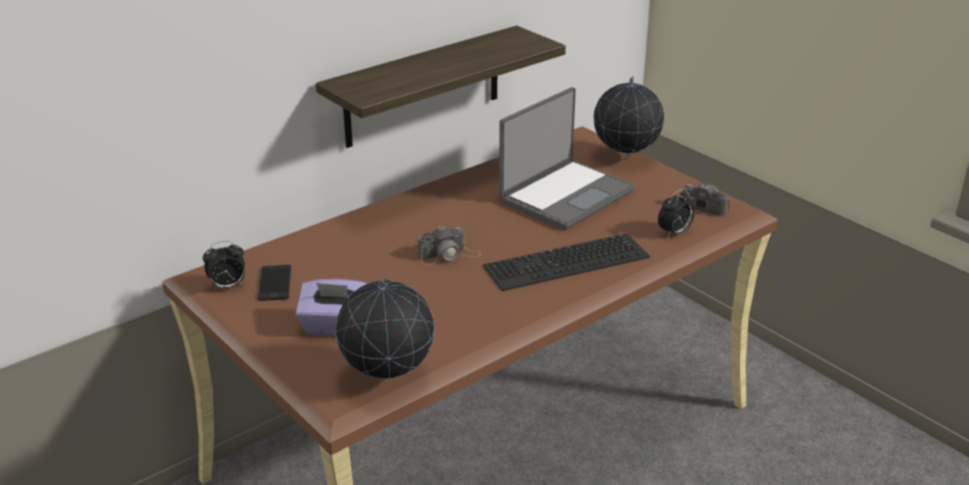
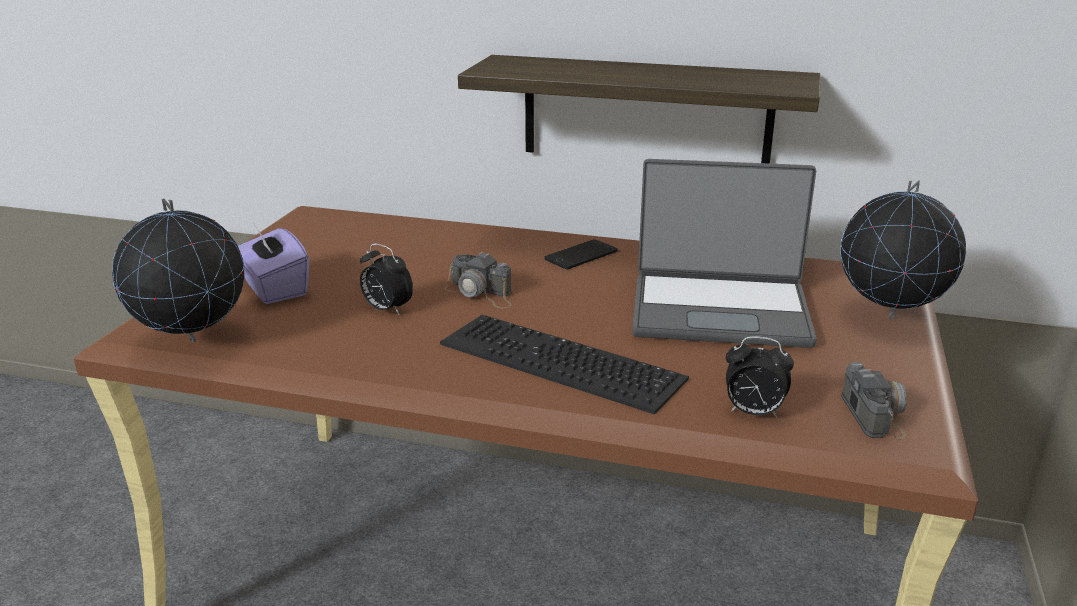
camera: 55 degrees right, 5 degrees down
alarm clock [203,241,245,290] -> alarm clock moved to [360,244,413,315]
phone [258,265,291,301] -> phone moved to [545,239,618,270]

